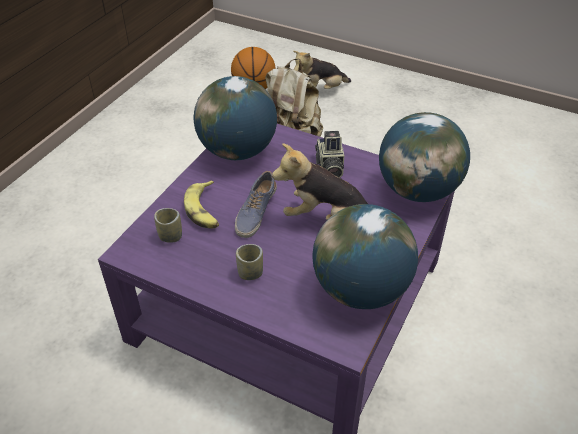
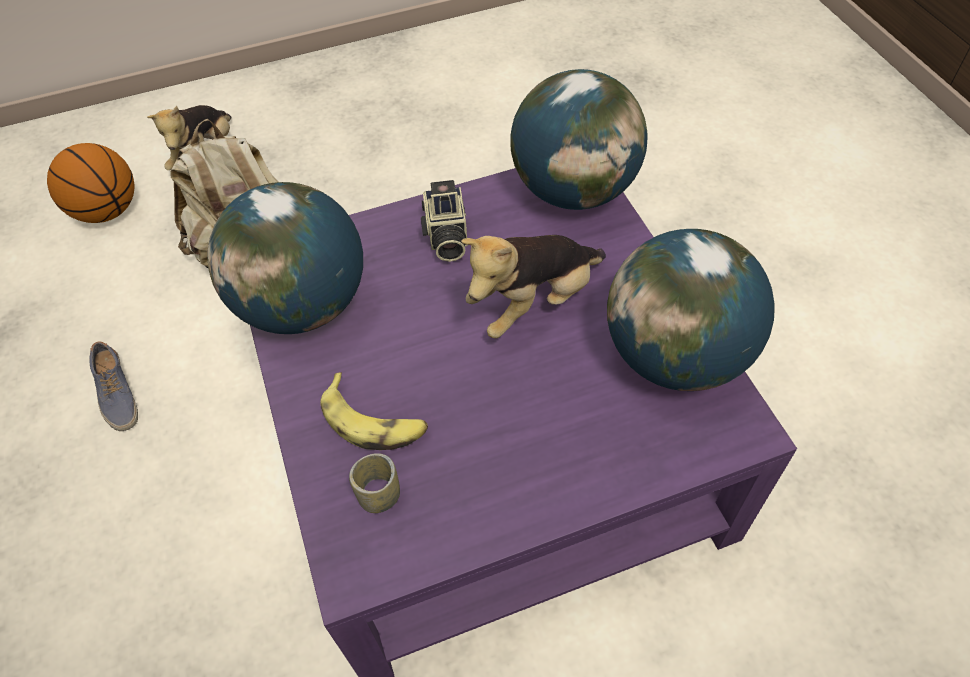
camera: 45 degrees left, 10 degrees up
shoe [235,171,277,238] -> shoe moved to [89,341,138,431]
cup [236,244,263,280] -> none
camera [315,131,344,178] -> camera turned 45 degrees clockwise [421,180,468,262]

